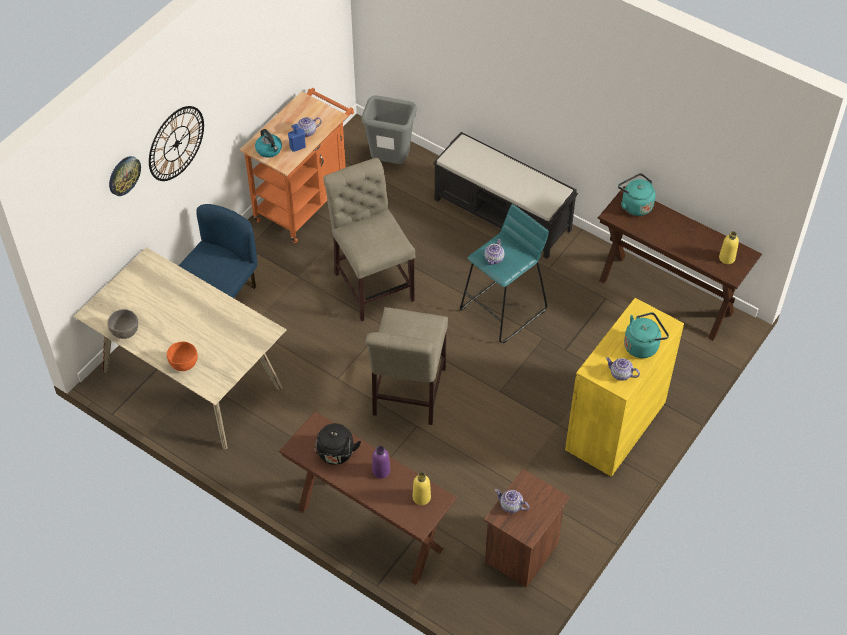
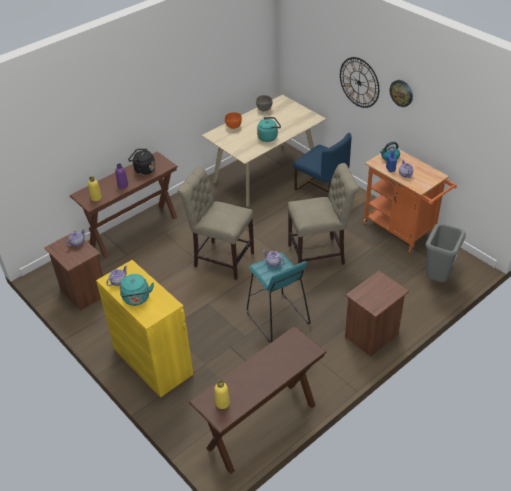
camera: 105 degrees right, 10 degrees down
wall clock [109,156,141,196] -> wall clock moved to [390,80,413,107]
black bench [433,132,578,259] -> brown nightstand [345,271,409,356]
turquoise kettle [618,173,656,216] -> turquoise kettle moved to [257,117,281,142]

